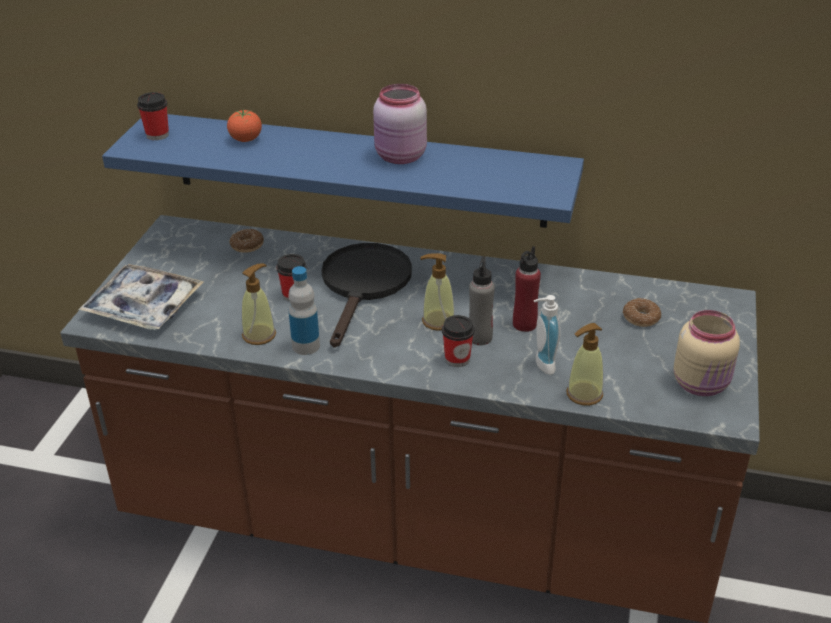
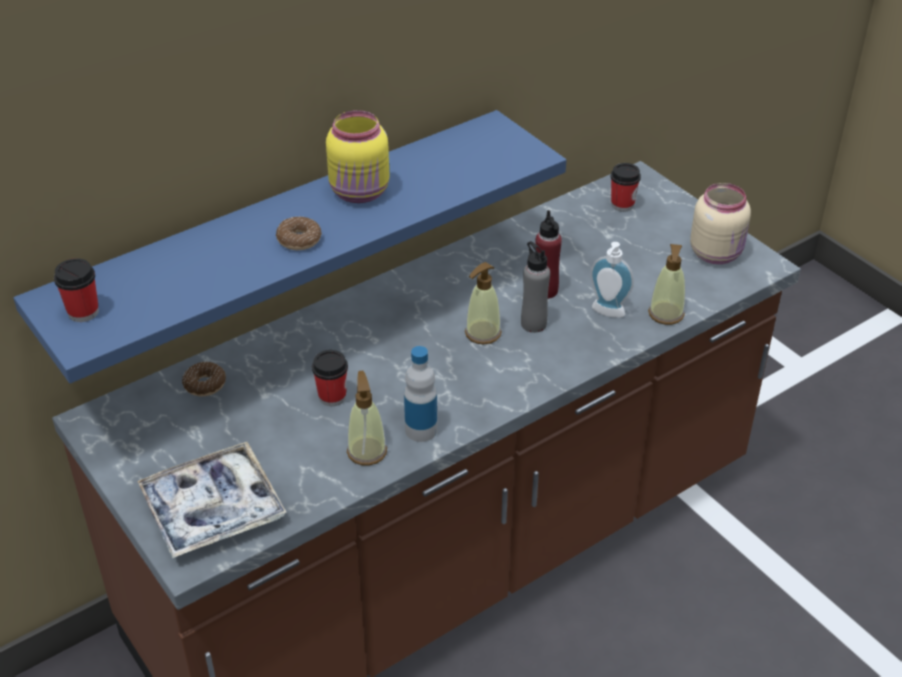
camera: 50 degrees left, 5 degrees up
tomato [227,109,262,142] -> none
black frying pan [321,243,412,347] -> none
pink jar [373,84,427,164] -> yellow jar [326,110,390,203]
cup [442,315,474,367] -> cup moved to [611,163,641,212]
donut [623,298,661,327] -> donut moved to [276,217,322,250]

